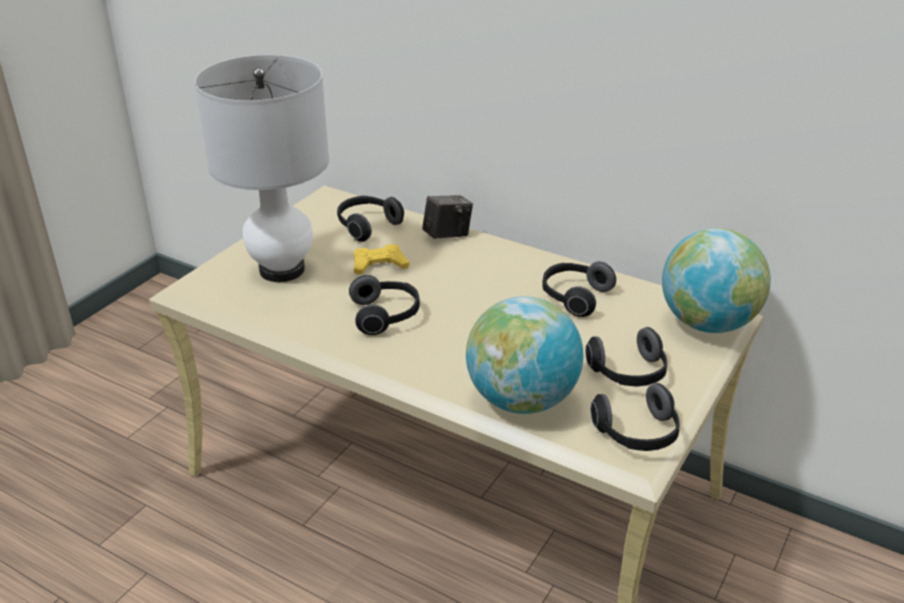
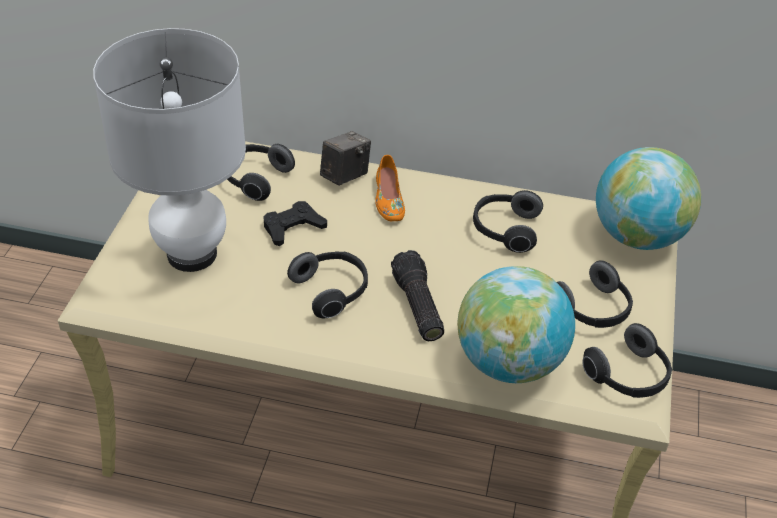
camera: 20 degrees left, 10 degrees up
yellow game controller [354,244,410,275] -> black game controller [263,201,327,246]
none -> orange shoe [375,155,405,221]
none -> flashlight [391,250,444,341]

